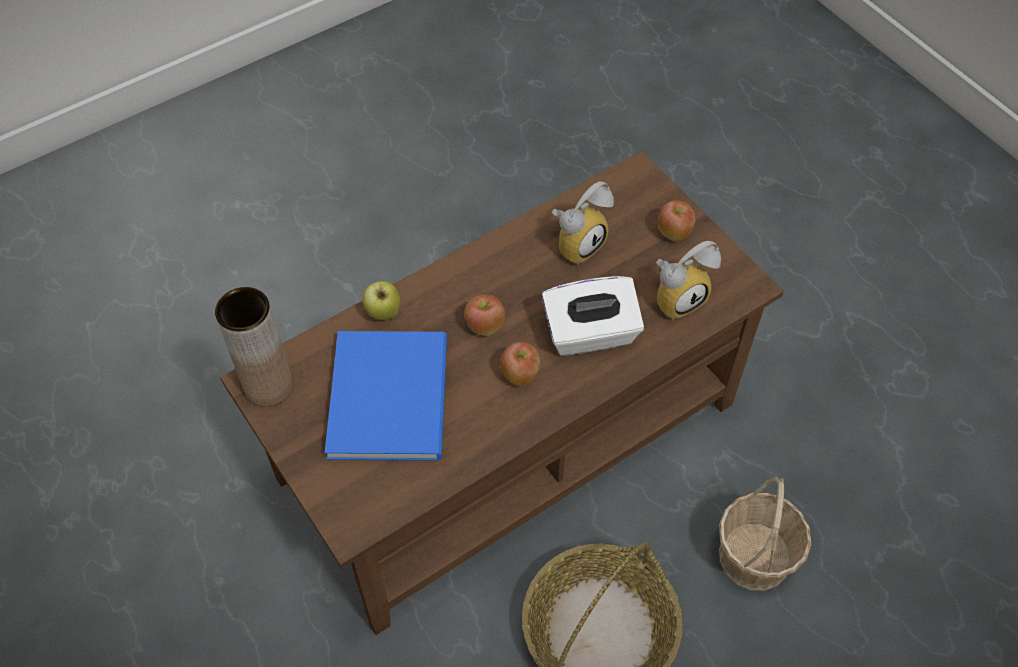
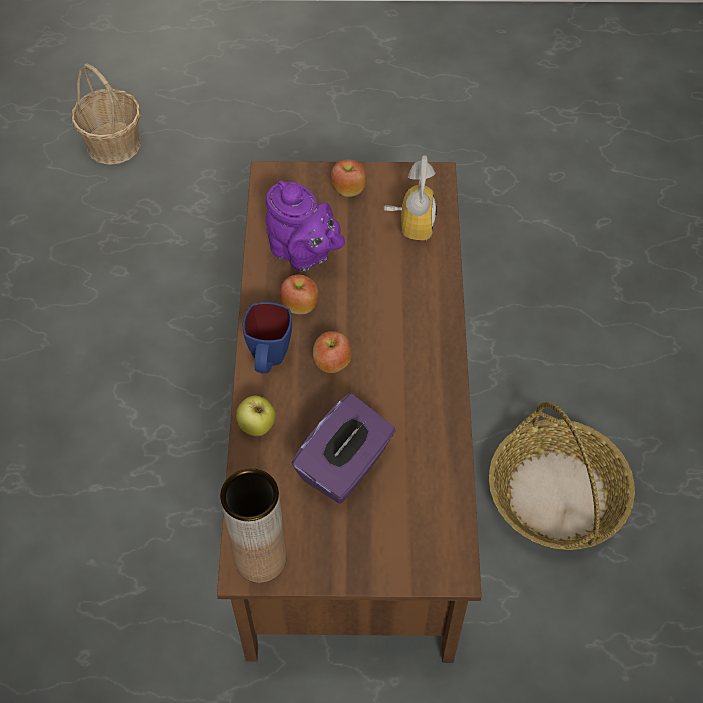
camera: 55 degrees left, 0 degrees up
blue book [325,331,447,461] -> purple tissue box [292,393,396,504]
apple [500,342,540,386] -> apple moved to [280,274,318,314]
white tissue box [541,276,644,356] -> none
alarm clock [552,182,614,265] -> purple teapot [266,180,345,271]
basket [719,477,812,591] -> basket moved to [72,64,141,165]
none -> blue mug [243,302,292,373]

